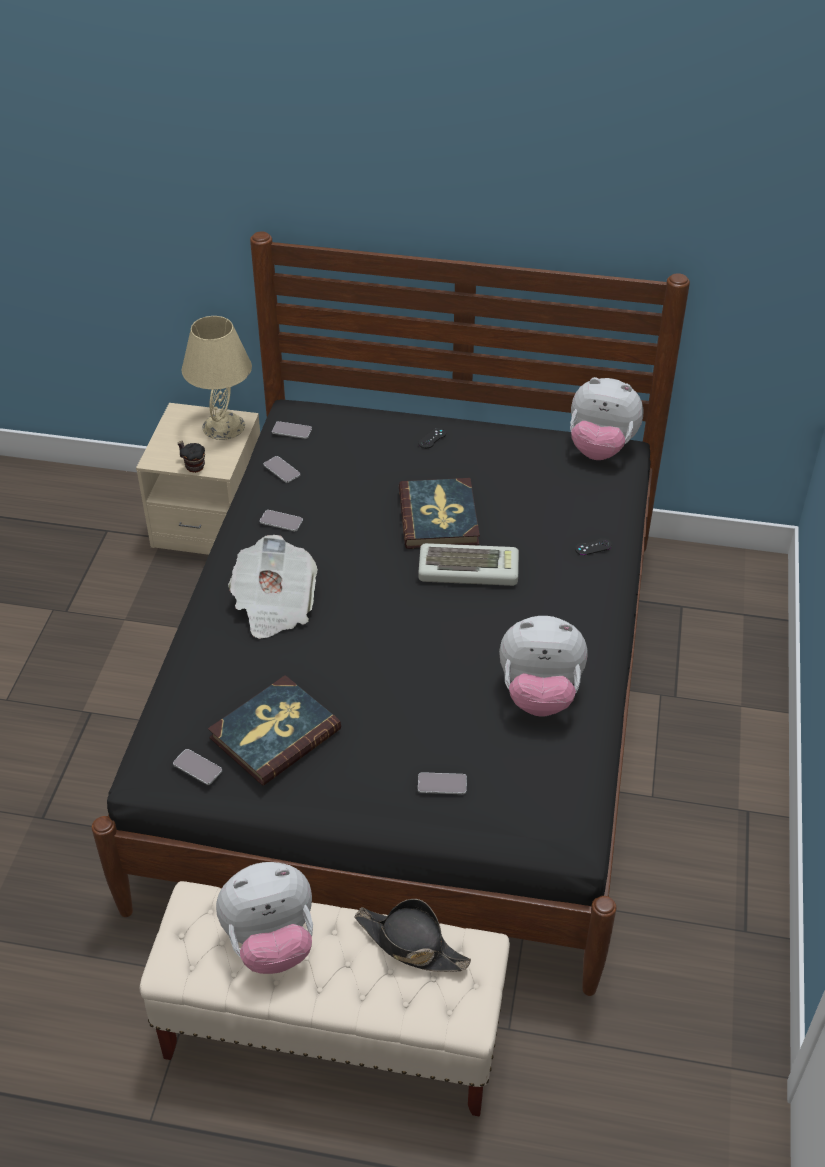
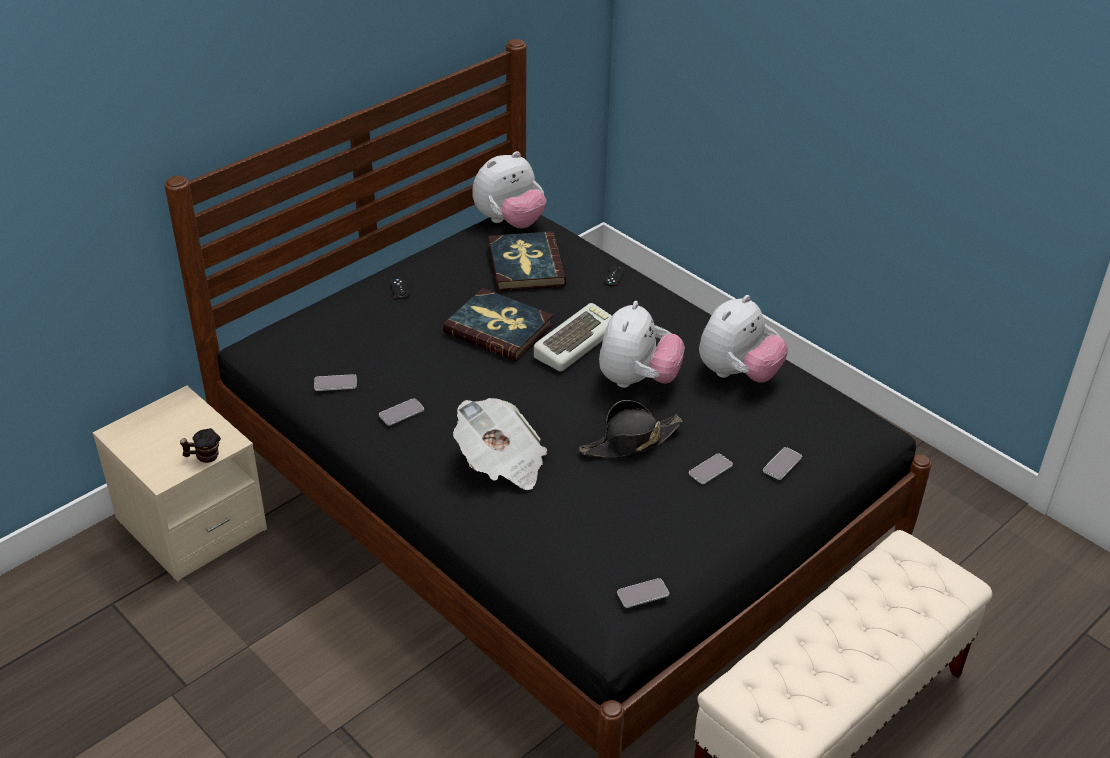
camera: 55 degrees left, 5 degrees down
beige table lamp [181,316,252,440] -> none
book [208,675,341,786] -> book moved to [488,232,566,291]
plush toy [216,862,313,974] -> plush toy moved to [599,301,685,388]
phone [272,421,312,439] -> phone moved to [689,453,733,484]
black hat [354,899,471,972] -> black hat moved to [579,400,683,457]

